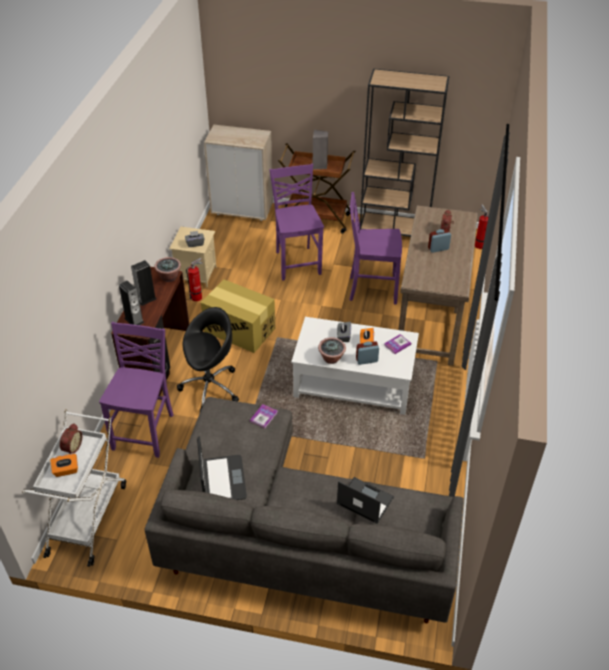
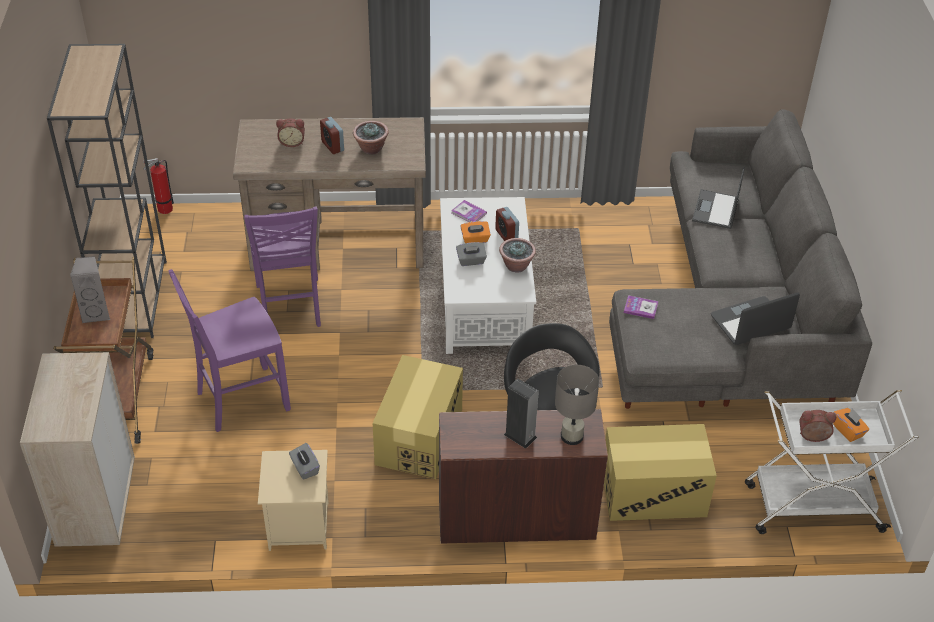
camera: 105 degrees left, 0 degrees up
purple chair [99,322,173,458] -> cardboard box [604,424,717,521]
speaker [119,281,144,325] -> grey table lamp [555,365,599,445]
potted plant [154,257,181,282] -> potted plant moved to [353,121,389,155]
fire extinguisher [186,258,203,301] -> none

